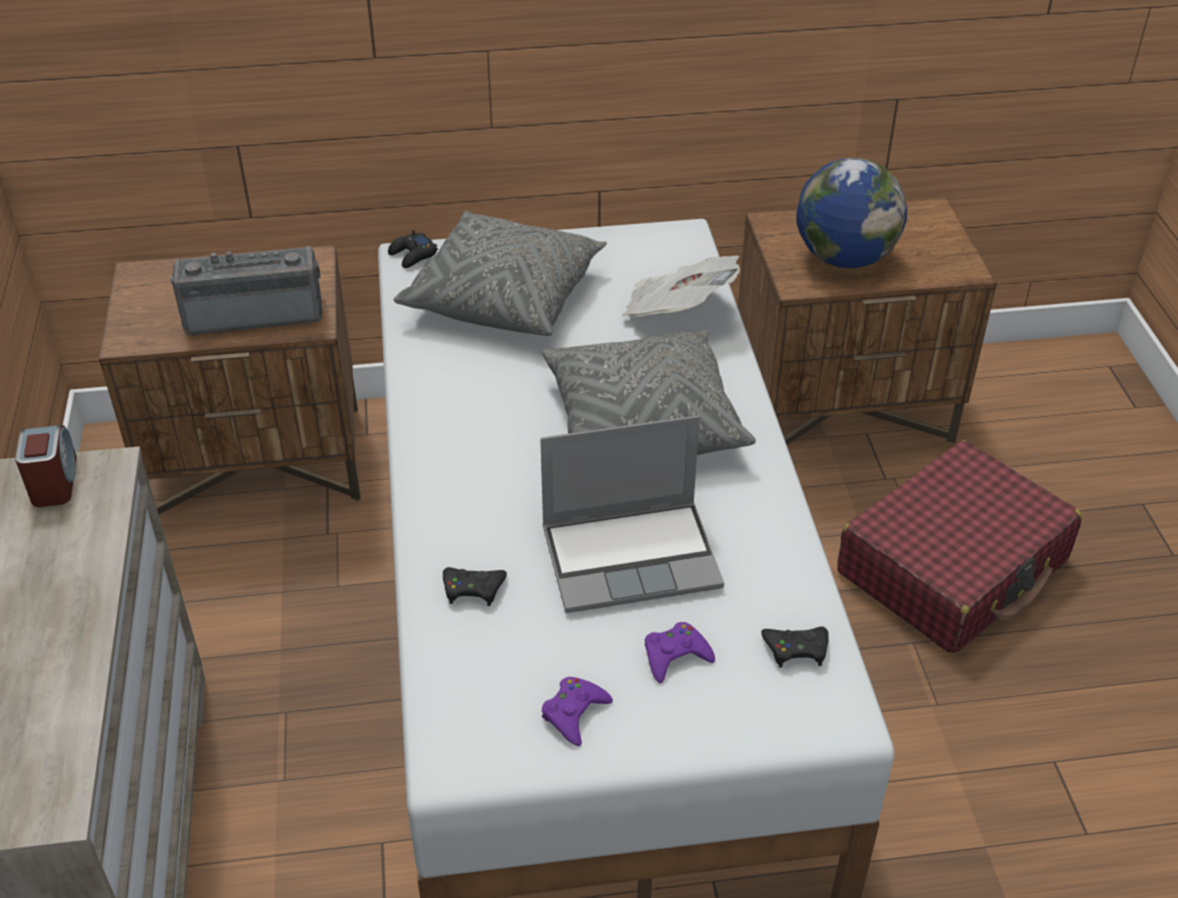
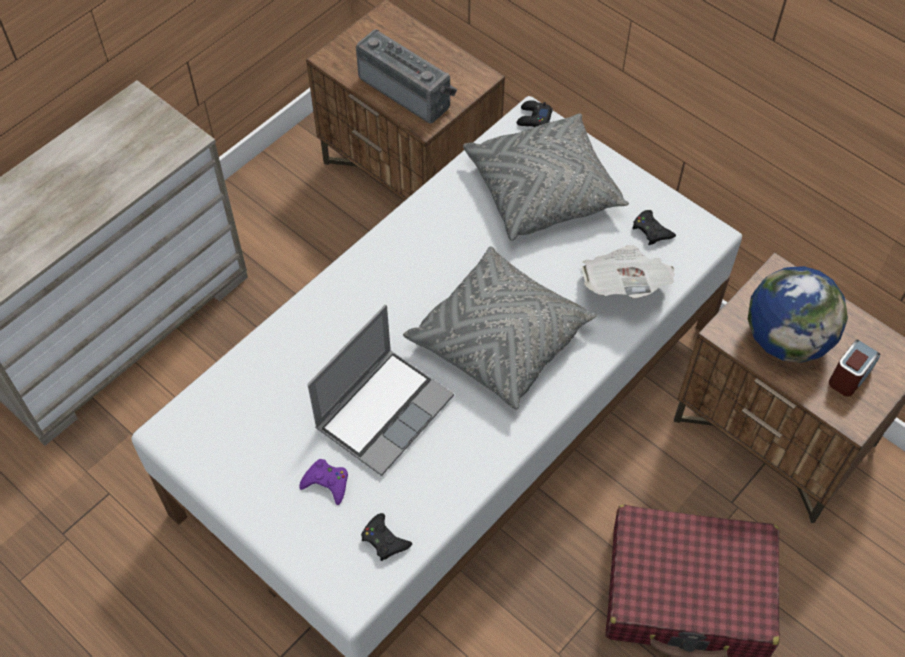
camera: 50 degrees right, 15 degrees up
alarm clock [15,425,77,507] -> alarm clock moved to [829,339,880,396]
black game controller [443,567,507,606] -> black game controller moved to [632,210,676,245]
laptop [540,415,724,613] -> laptop turned 90 degrees counterclockwise [307,305,454,476]
purple game controller [542,677,613,746] -> none

